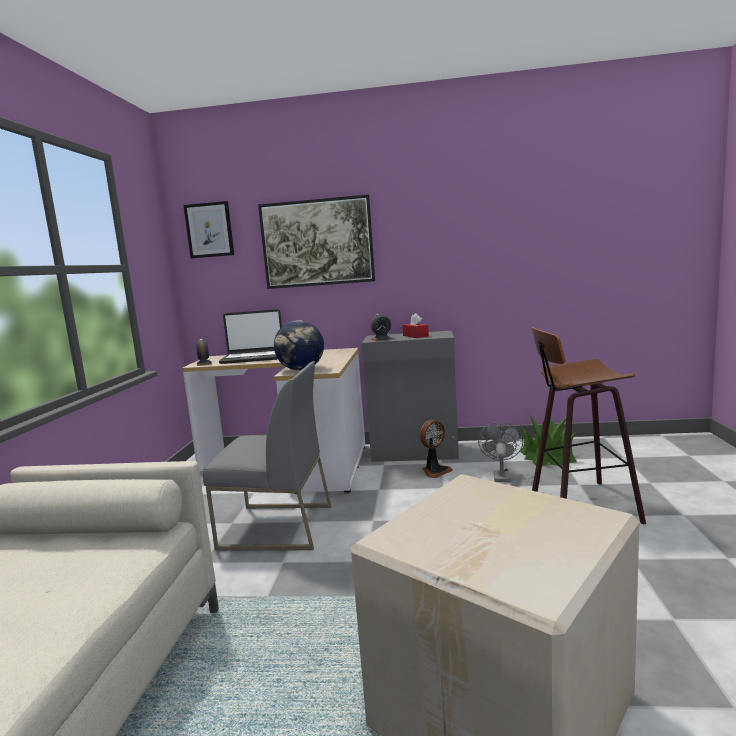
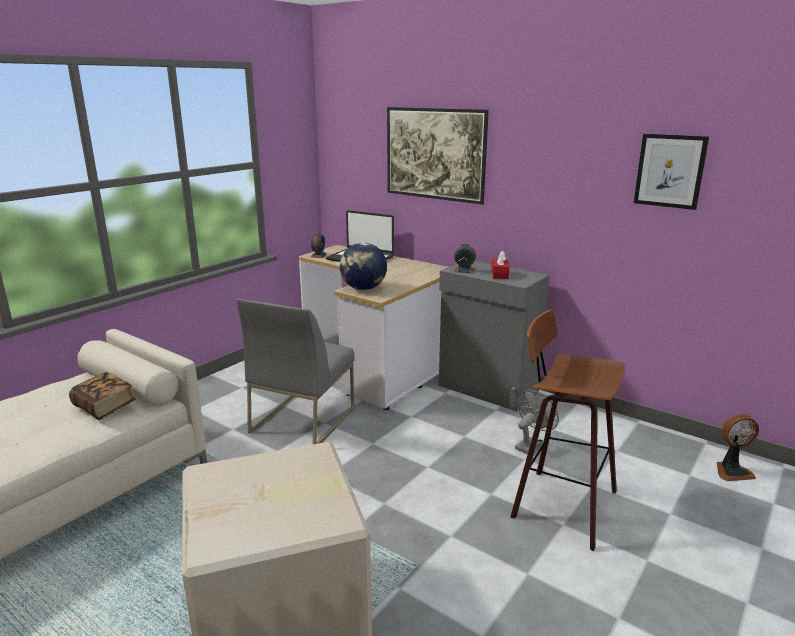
camera: 30 degrees right, 10 degrees up
picture [183,201,234,258] -> picture moved to [634,134,709,210]
grey chair [203,361,331,550] -> grey chair turned 75 degrees clockwise [237,299,355,444]
fan [419,420,453,478] -> fan moved to [717,414,759,481]
potted plant [520,414,577,466] -> none
none -> book [69,372,136,420]

